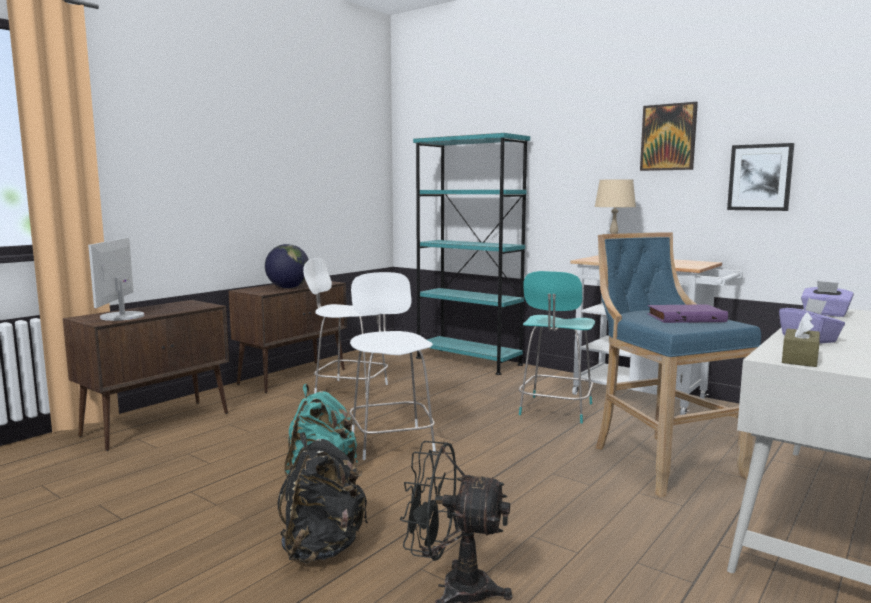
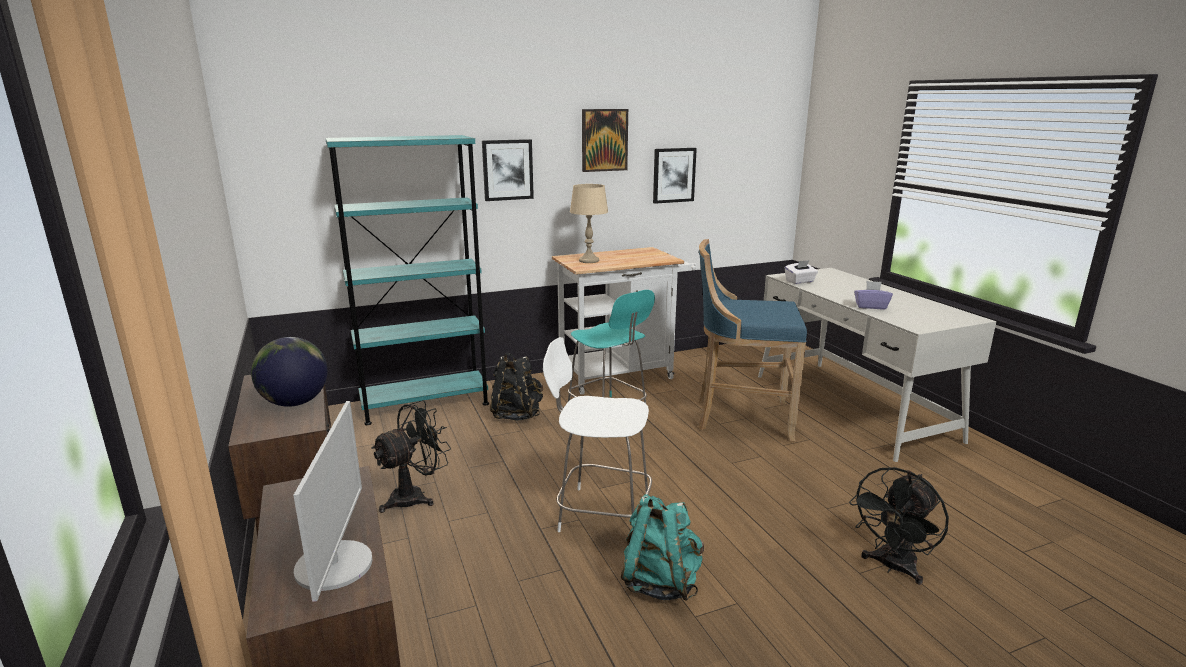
camera: 60 degrees left, 10 degrees up
monitor [88,238,144,321] -> monitor turned 120 degrees counterclockwise [293,401,372,602]
black backpack [277,432,368,563] -> black backpack moved to [490,353,543,421]
white chair [303,258,388,394] -> black fan [371,400,451,513]
purple book [647,304,728,323] -> none
brown tissue box [782,312,820,367] -> none
purple tissue box [801,281,854,317] -> white tissue box [785,260,818,284]
none -> picture [482,139,534,201]

